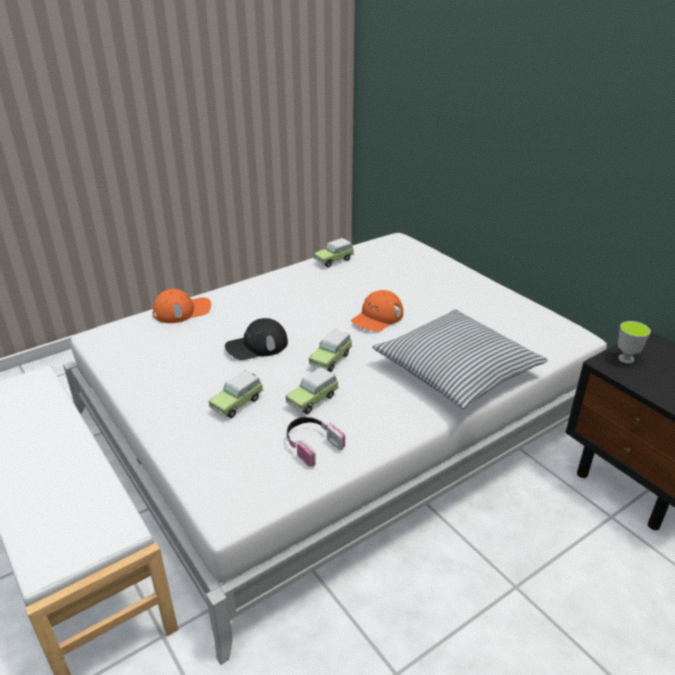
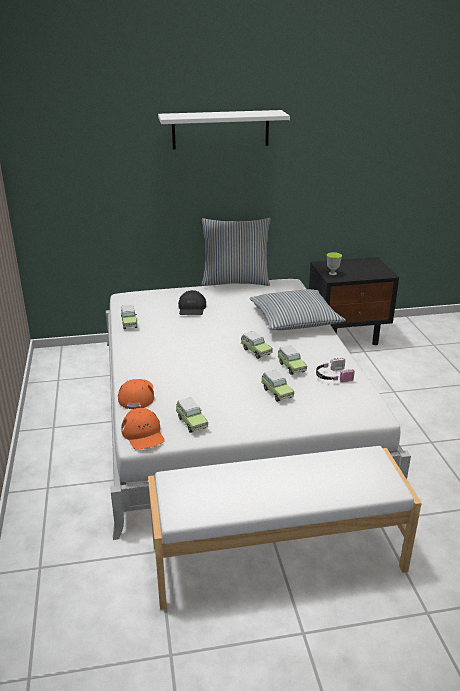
camera: 65 degrees left, 5 degrees down
black cap [225,318,288,360] -> black cap moved to [178,290,206,315]
orange cap [351,290,403,332] -> orange cap moved to [121,408,165,450]
none -> white shelf [158,110,290,149]
none -> toy car [176,397,208,433]
none -> pillow [202,218,271,286]

